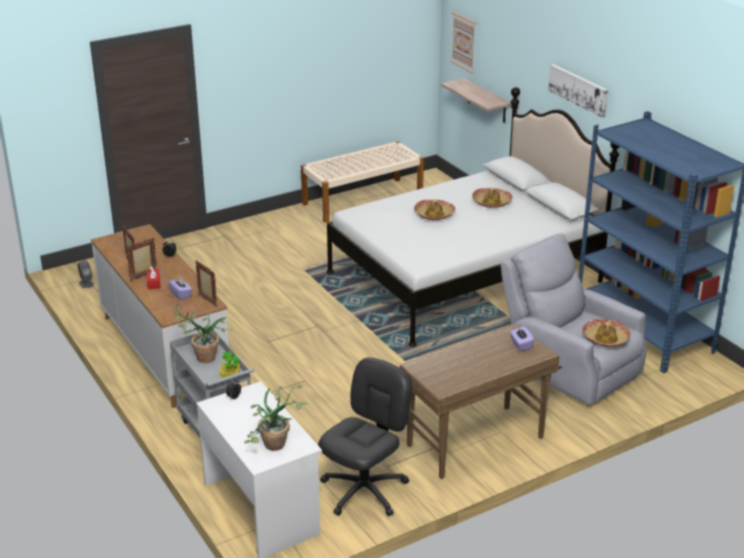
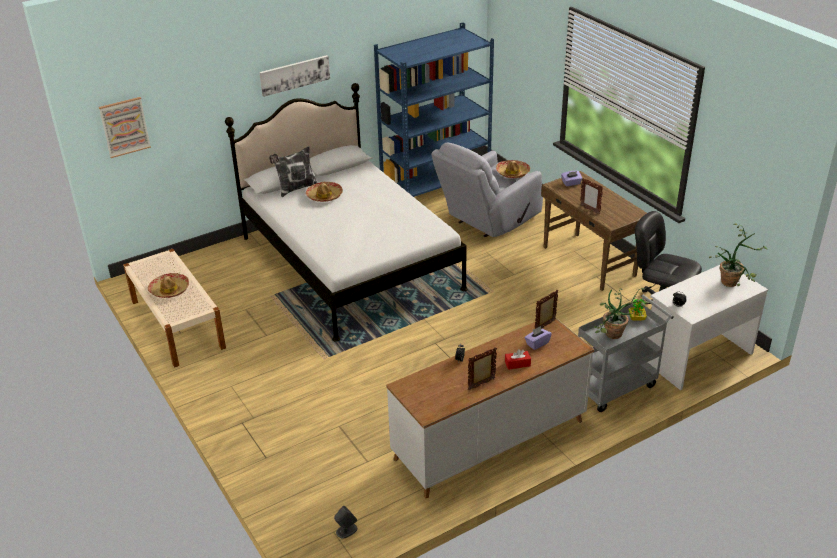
camera: 90 degrees left, 5 degrees up
picture frame [126,238,157,281] -> picture frame moved to [580,178,603,215]
hat [414,200,455,220] -> hat moved to [148,273,189,298]
shelf [441,78,511,123] -> none
none -> pillow [269,146,317,197]

